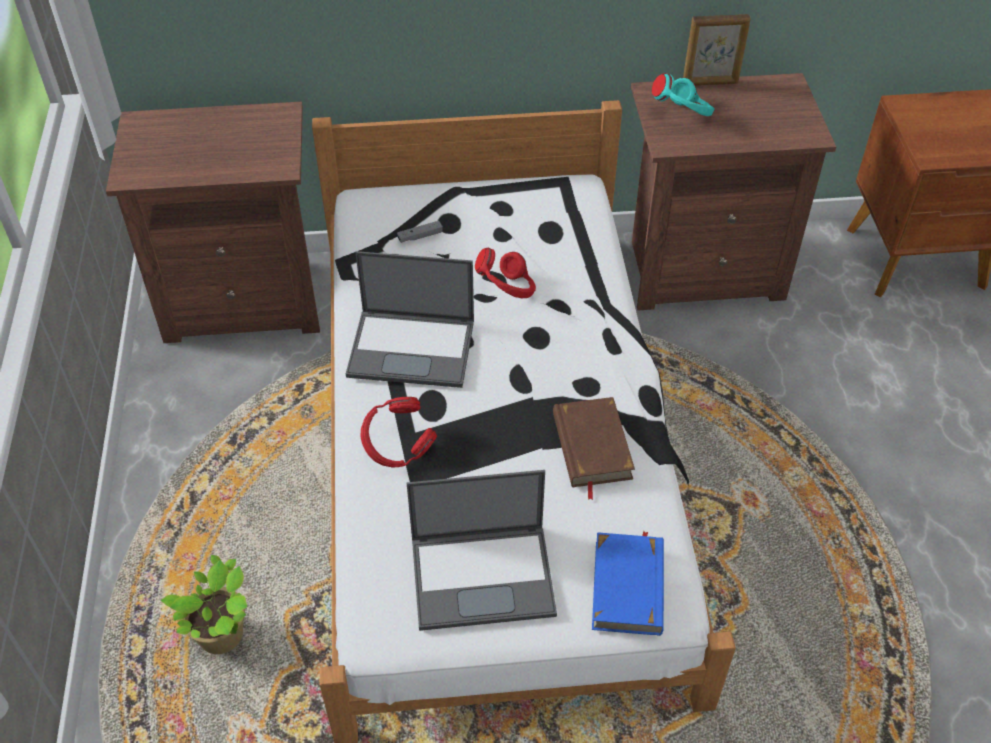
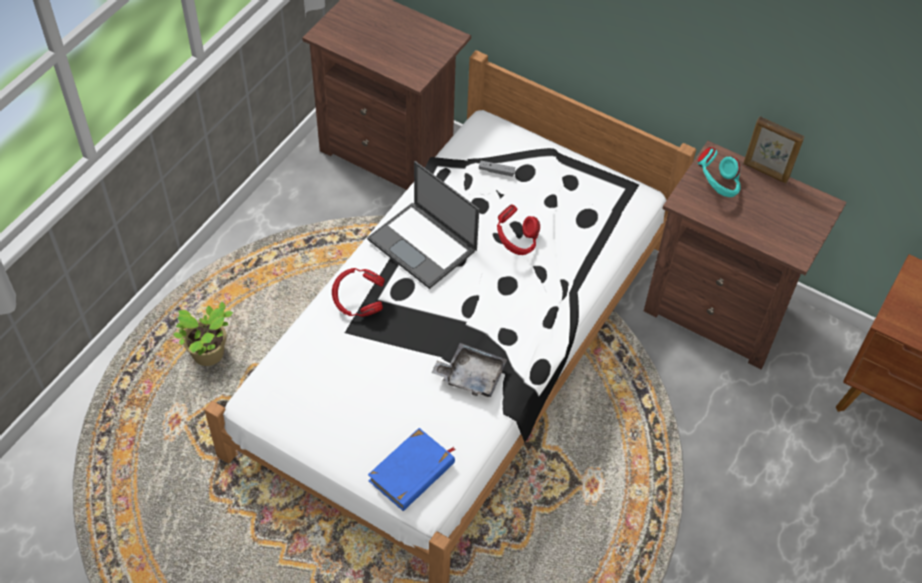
camera: 35 degrees right, 5 degrees up
laptop [407,470,557,631] -> none
brown book [553,397,635,500] -> grey tray [431,343,507,397]

